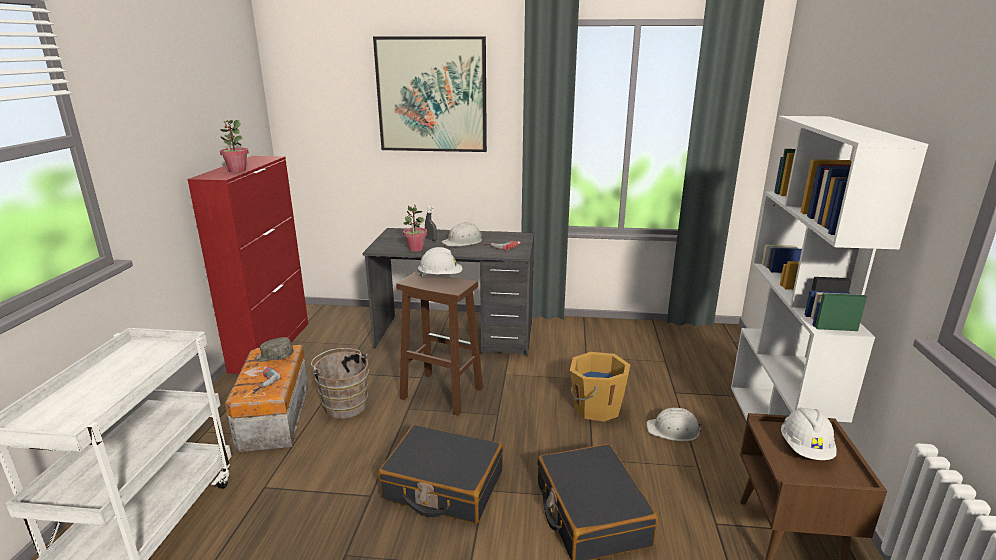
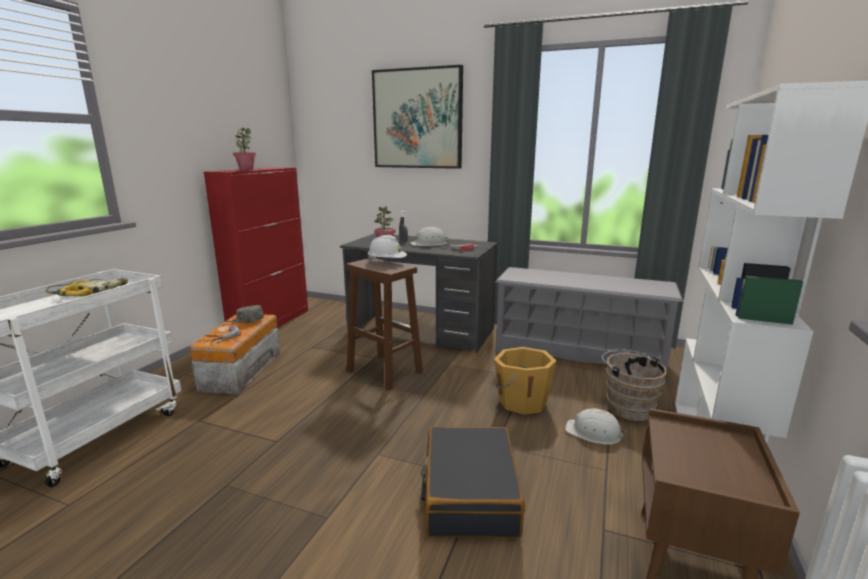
camera: 15 degrees right, 5 degrees down
brown bucket [311,348,369,419] -> brown bucket moved to [602,349,667,421]
black suitcase [378,424,503,524] -> none
white hard hat [781,407,837,460] -> none
none -> power drill [46,278,128,296]
none -> grey shoe rack [495,267,684,378]

